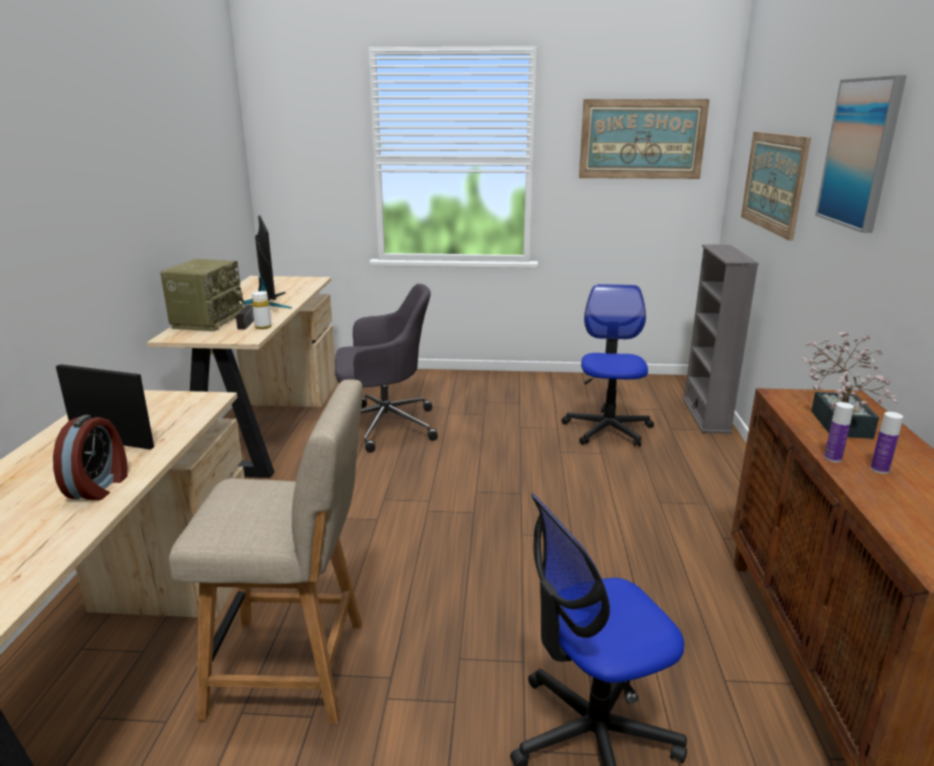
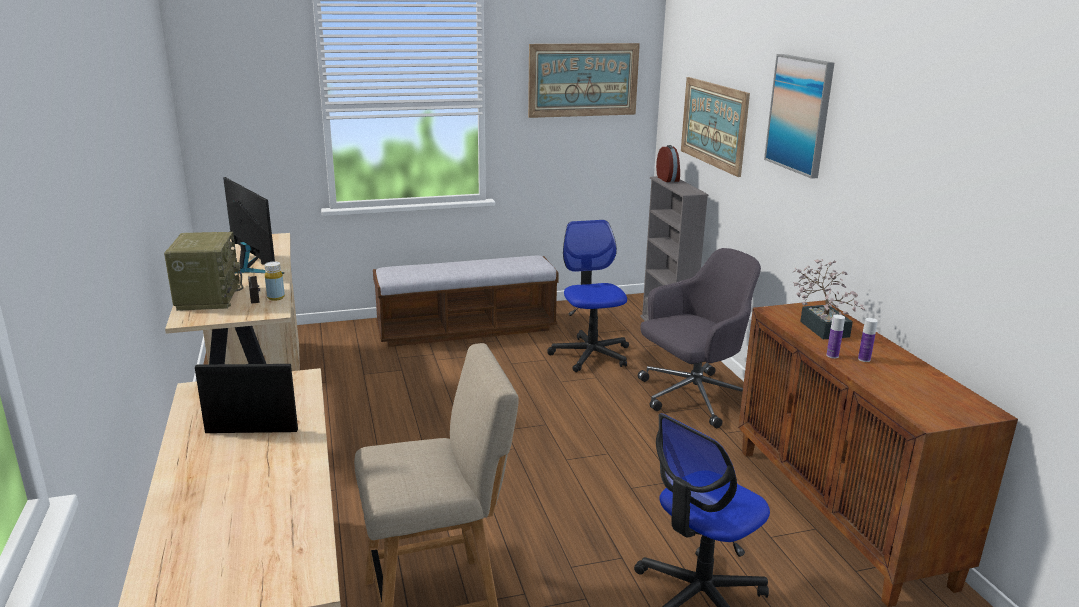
camera: 20 degrees left, 0 degrees up
alarm clock [53,415,128,500] -> alarm clock moved to [656,145,680,182]
white bottle [252,291,272,329] -> yellow bottle [265,262,285,301]
grey office chair [335,284,438,453] -> grey office chair moved to [638,248,761,428]
none -> bench [373,256,559,347]

